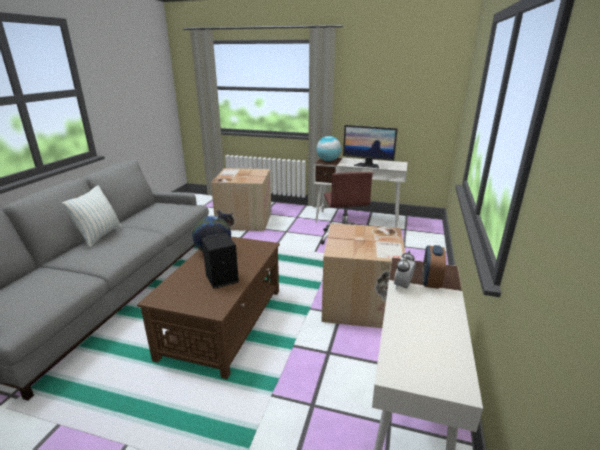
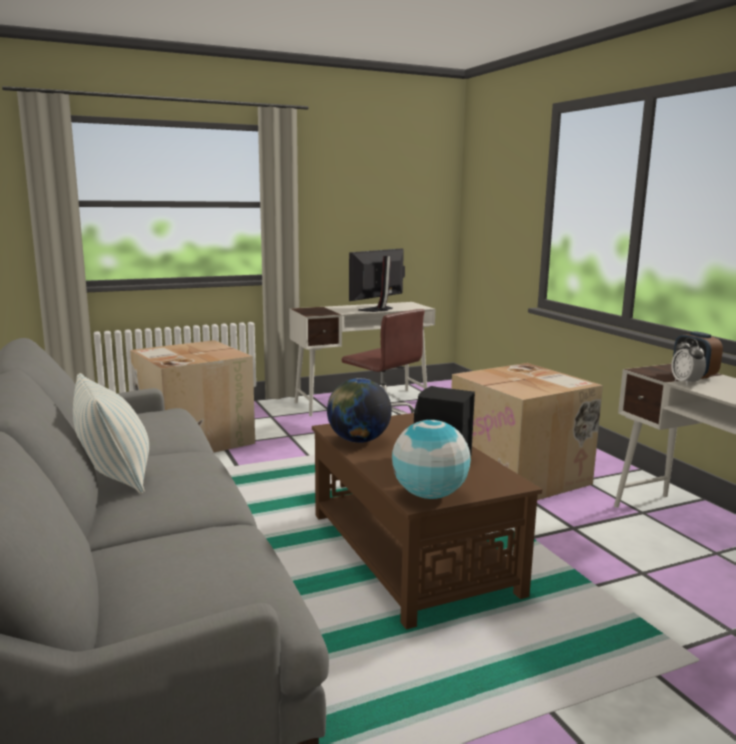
camera: 40 degrees left, 10 degrees down
globe [316,136,341,161] -> globe moved to [392,420,471,499]
monitor [343,125,398,168] -> monitor turned 150 degrees clockwise [349,249,405,312]

